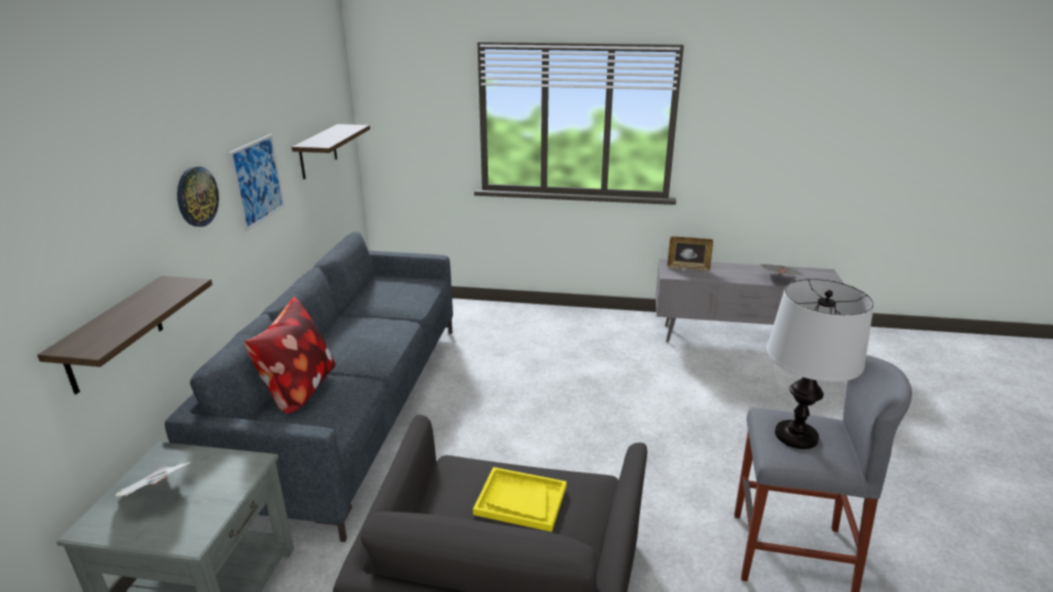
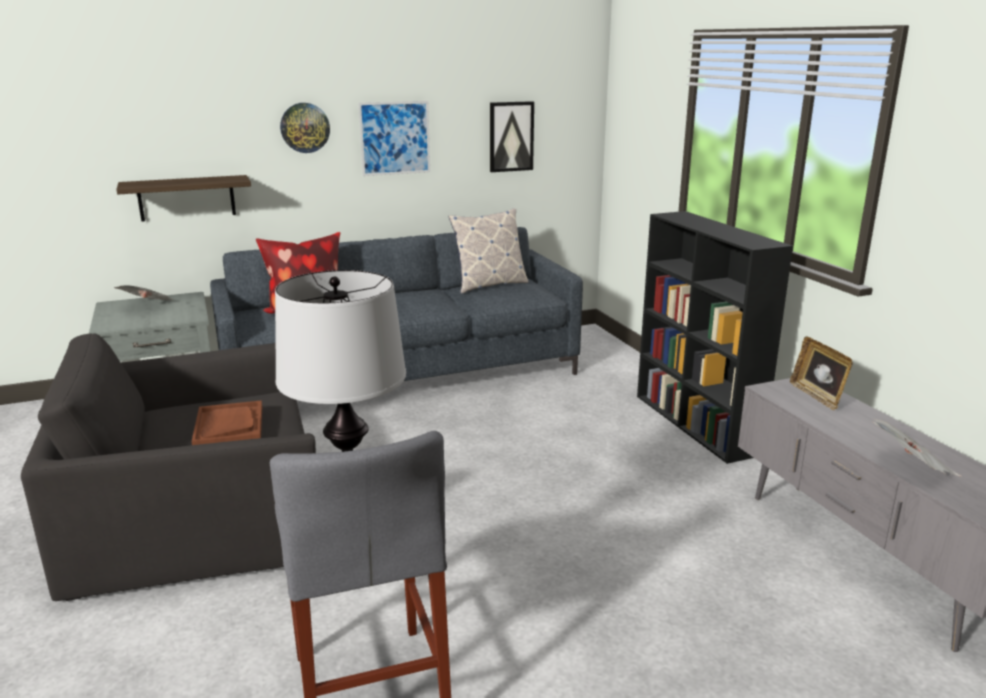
camera: 60 degrees right, 5 degrees down
shelf [292,124,370,179] -> picture [490,101,534,172]
yellow tray [473,467,567,532] -> brown tray [192,400,262,445]
none -> pillow [448,208,528,293]
none -> black bookcase [637,211,793,464]

